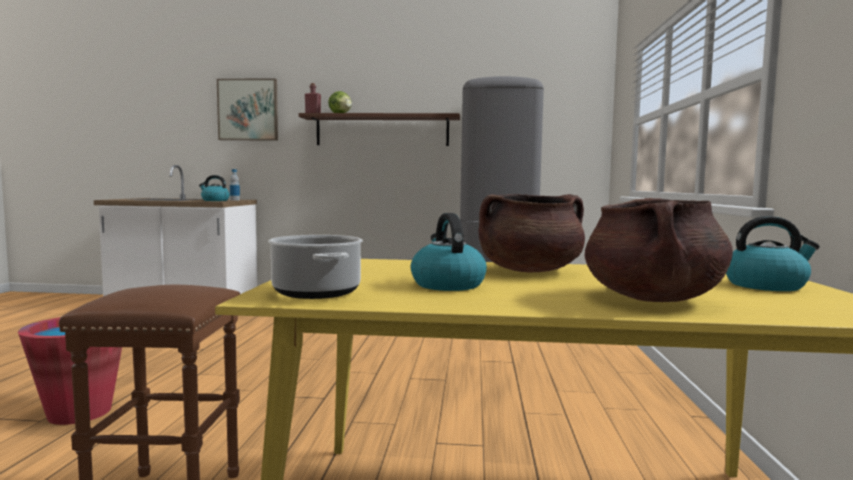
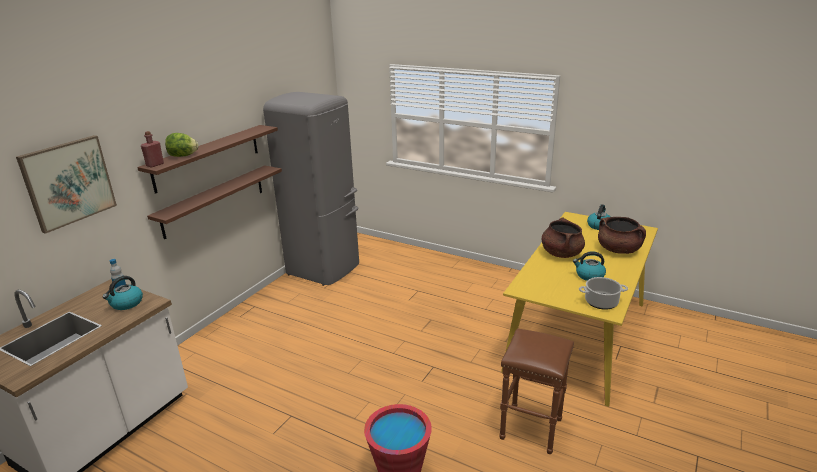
camera: 65 degrees left, 20 degrees up
none -> brown shelf [147,165,282,239]

